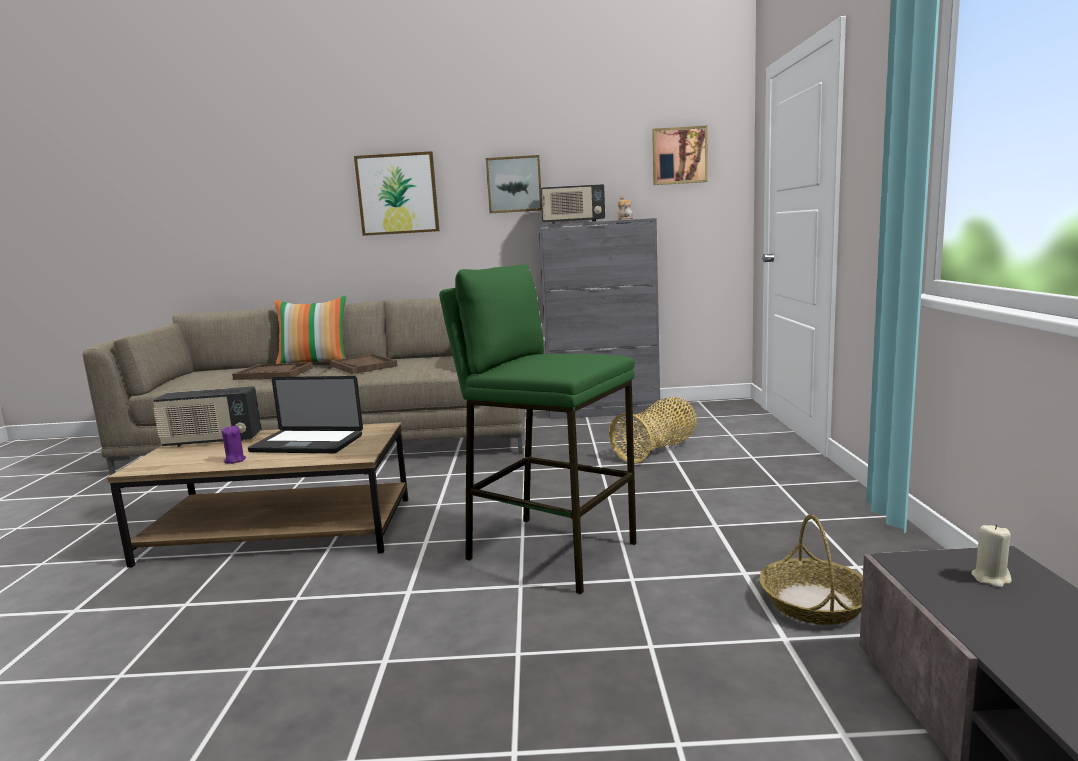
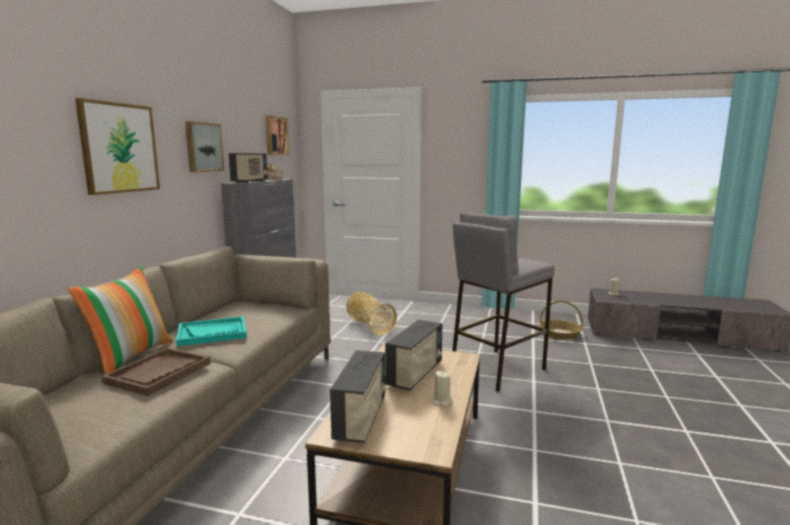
camera: 75 degrees left, 0 degrees up
purple candle [222,426,246,464] -> beige candle [432,371,452,406]
laptop [248,376,363,453] -> radio [385,319,442,391]
brown tray [330,354,397,374] -> turquoise tray [176,316,247,346]
green stool [439,264,636,594] -> grey stool [452,212,554,392]

